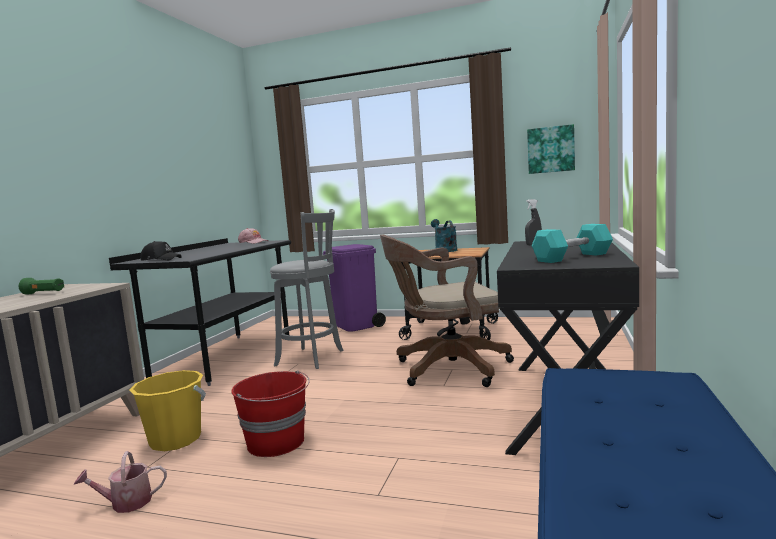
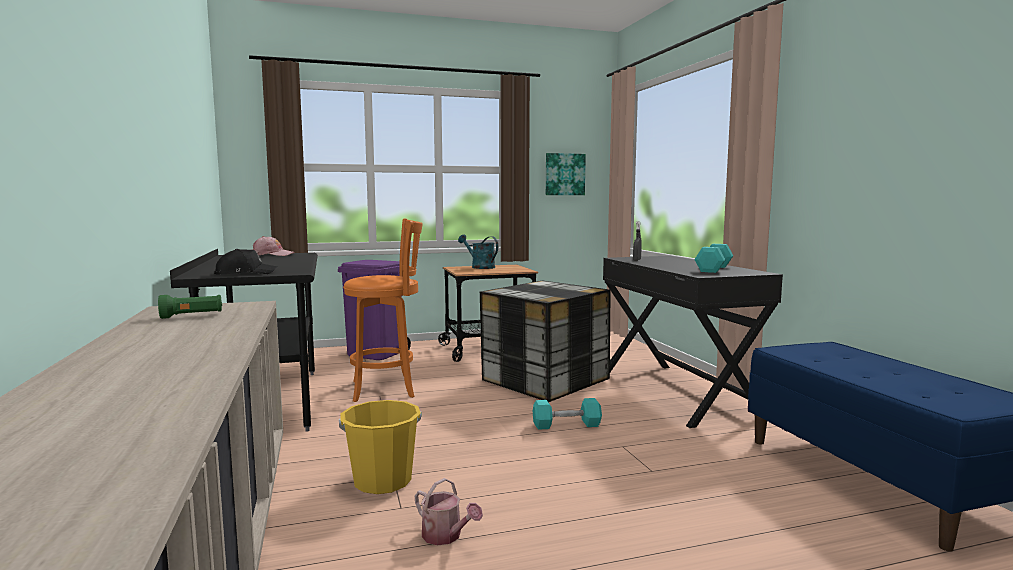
camera: 35 degrees left, 0 degrees up
watering can [74,451,167,513] -> watering can turned 90 degrees counterclockwise [415,478,483,545]
red bucket [231,370,310,457] -> none
grey stool [270,209,344,369] -> orange stool [343,219,423,402]
brown office chair [380,234,514,387] -> storage box [480,280,611,402]
none -> turquoise dumbbell [533,398,602,430]

